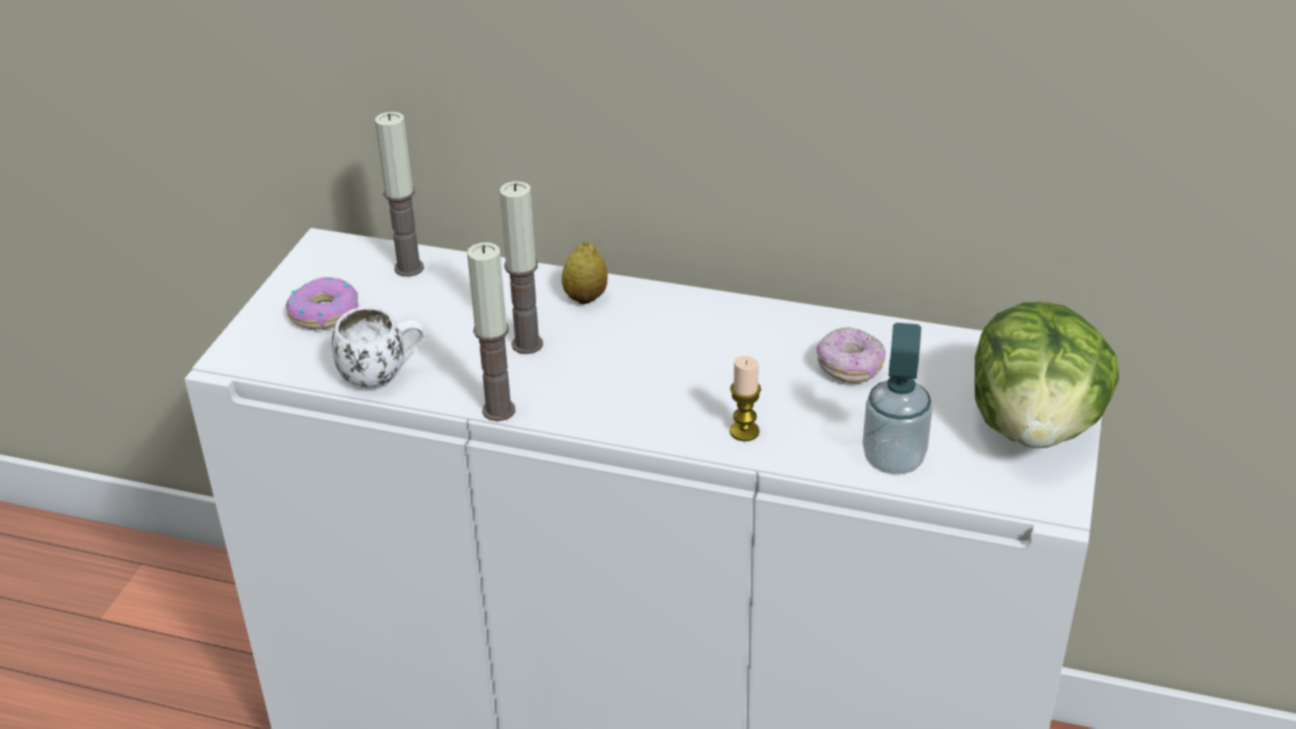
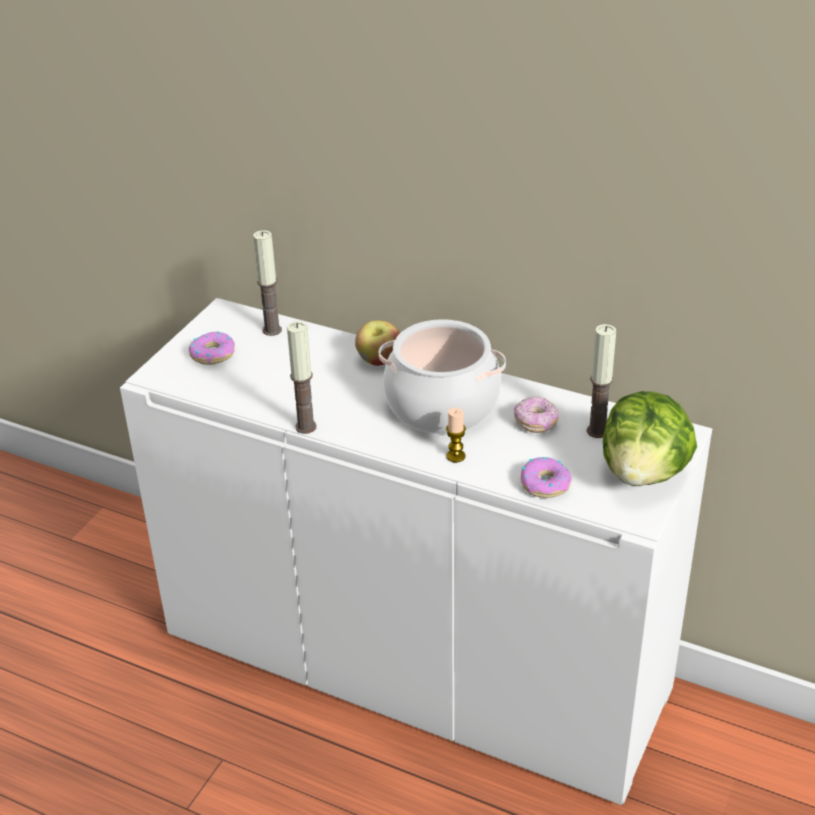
camera: 10 degrees right, 0 degrees up
white mug [332,307,427,387] -> none
candle [499,181,543,354] -> candle moved to [587,324,616,438]
lemon [562,242,608,304] -> apple [355,320,400,366]
soap dispenser [863,323,933,475] -> donut [521,457,572,498]
none -> cooking pot [379,319,506,434]

